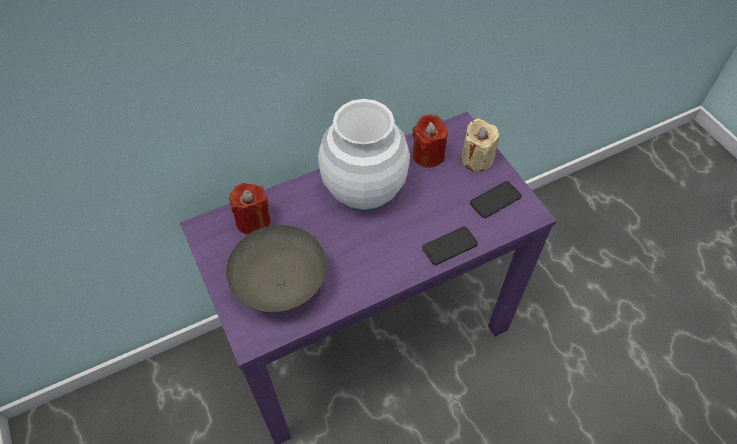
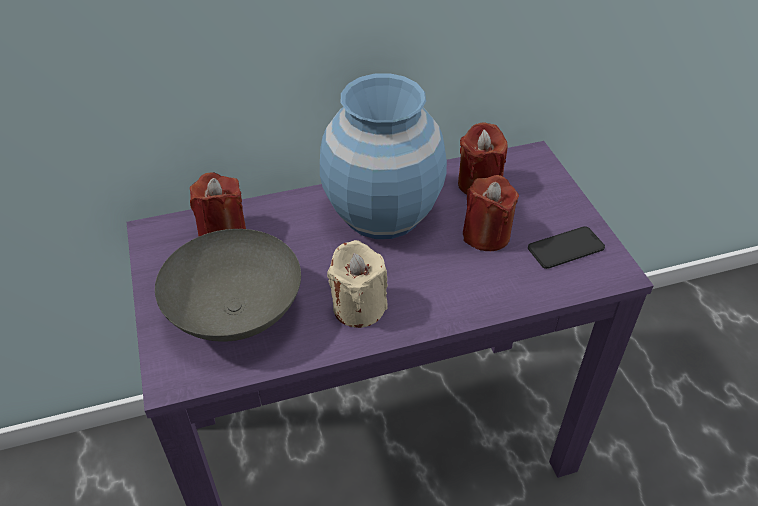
camera: 10 degrees right, 10 degrees down
white vase [318,99,410,211] -> blue vase [320,73,447,239]
phone [422,226,478,265] -> none
beige candle [461,118,500,171] -> beige candle moved to [327,240,388,328]
none -> red candle [463,175,519,251]

